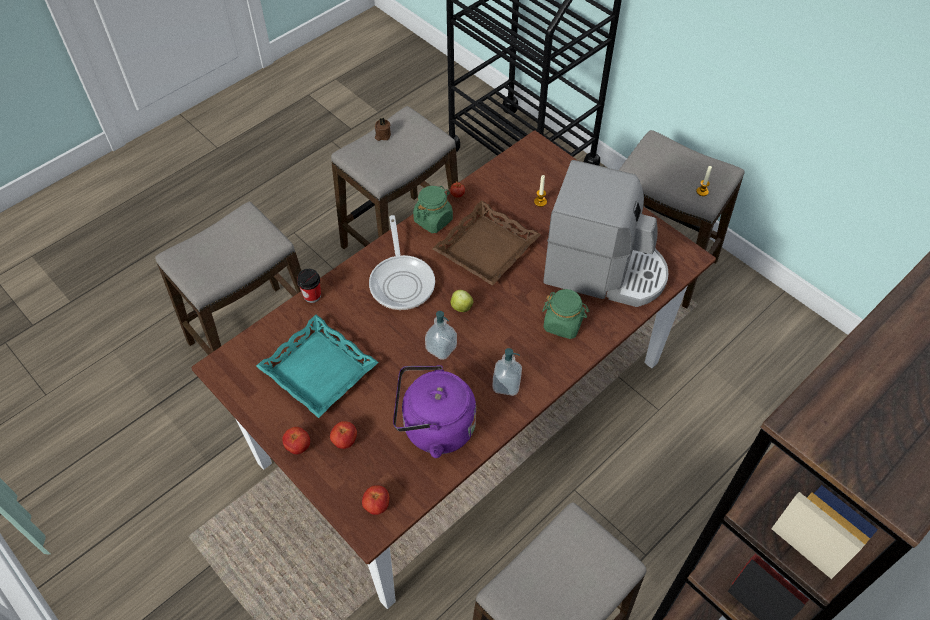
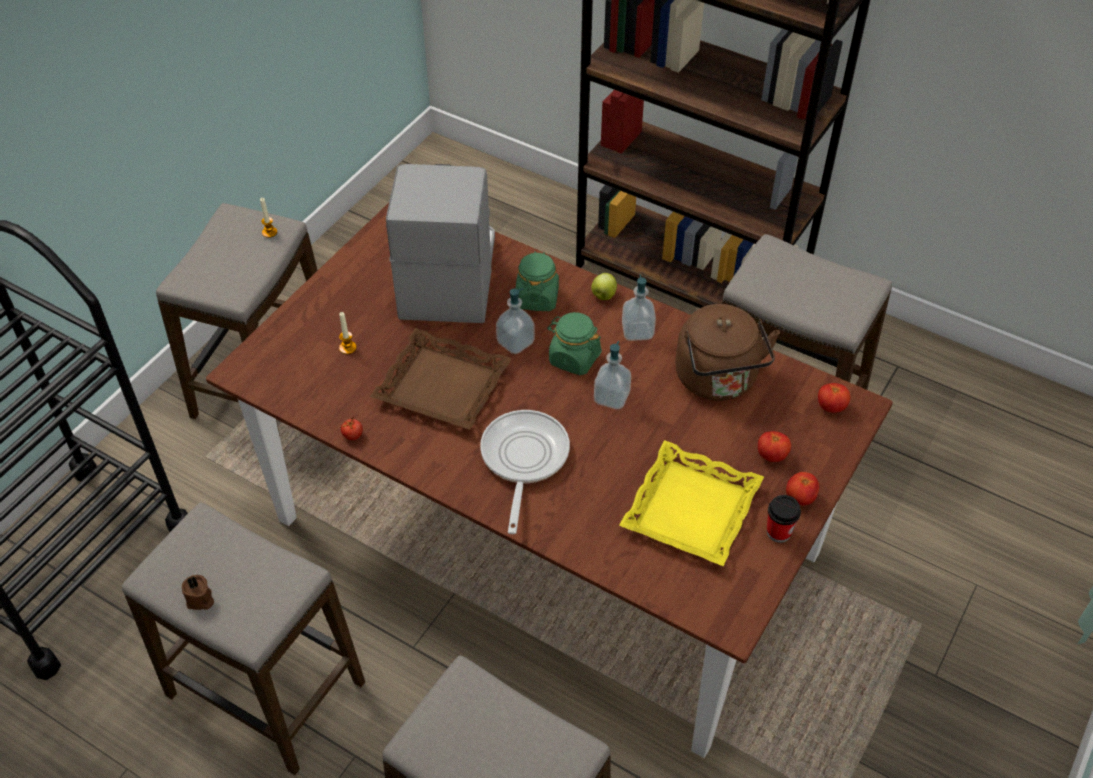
camera: 105 degrees left, 5 degrees down
turquoise tray [256,315,379,418] -> yellow tray [619,440,764,566]
cup [297,269,321,303] -> cup moved to [767,495,801,543]
frying pan [369,215,435,310] -> frying pan turned 60 degrees counterclockwise [480,410,570,534]
purple kettle [393,365,476,458] -> brown kettle [675,304,780,401]
green jar [413,186,453,233] -> green jar moved to [547,312,602,375]
apple [451,290,473,312] -> apple moved to [591,273,617,300]
none -> soap dispenser [496,288,535,354]

